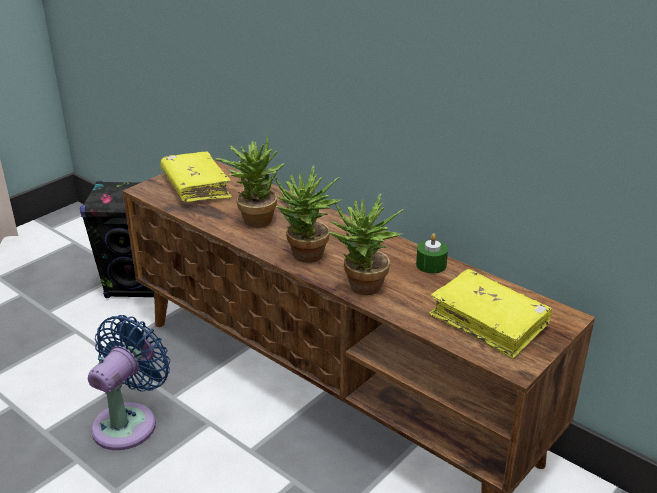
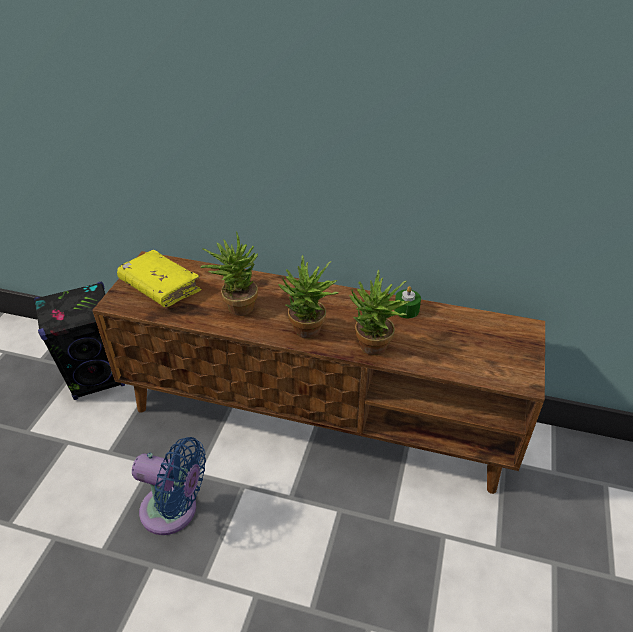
camera: 25 degrees left, 10 degrees up
blue fan [88,315,170,450] -> blue fan turned 105 degrees clockwise [132,437,206,535]
yellow book [429,269,552,359] -> none

